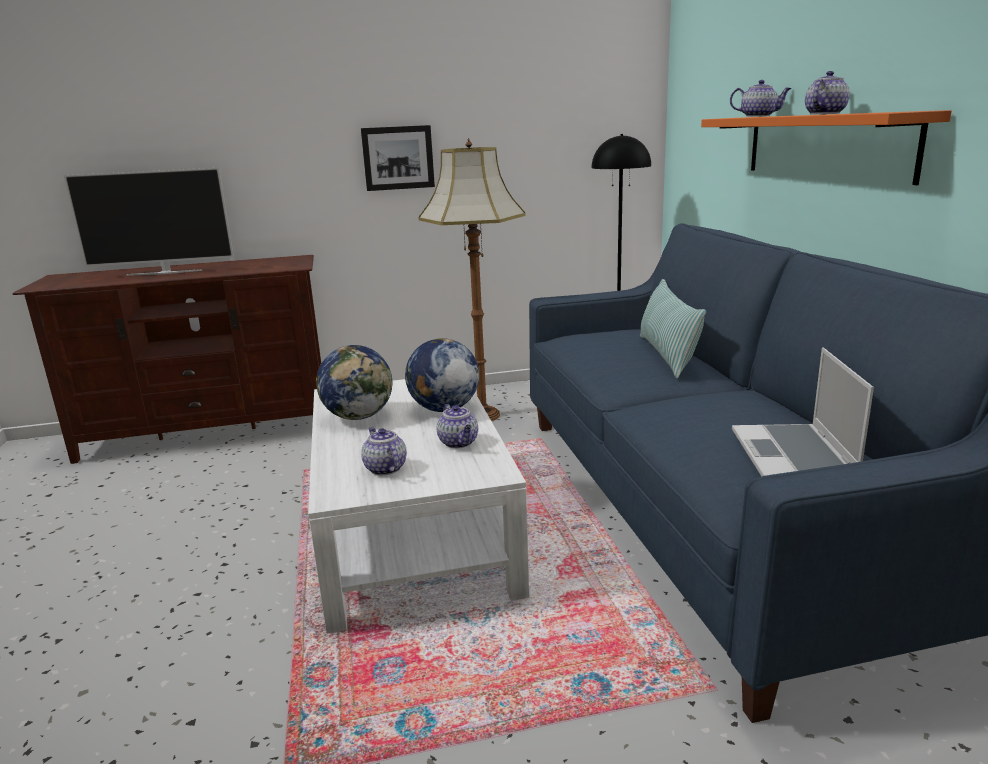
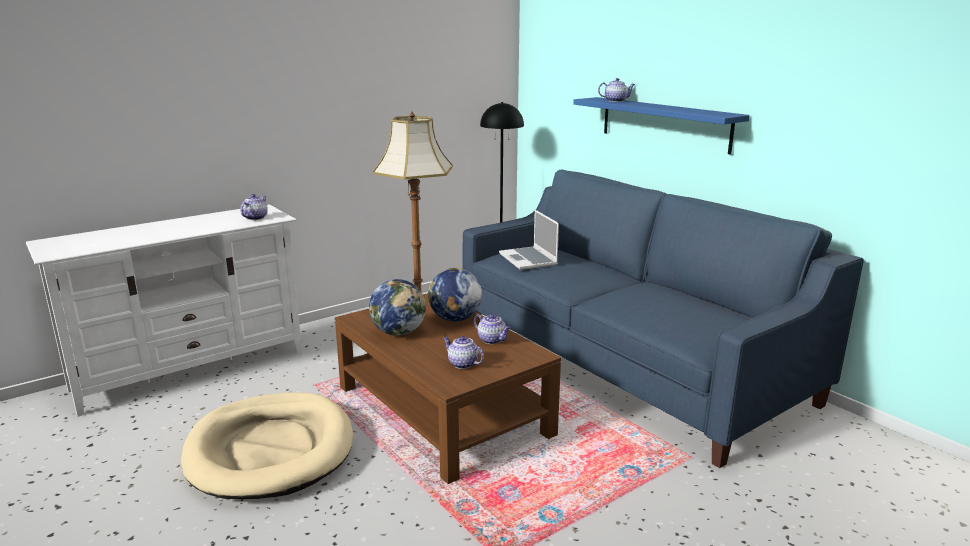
camera: 25 degrees left, 0 degrees up
brown tv stand [13,255,321,464] -> white tv stand [26,204,302,417]
television [63,168,234,276] -> none
white coffee table [308,379,529,634] -> brown coffee table [335,293,561,484]
picture [361,125,435,191] -> none
pillow [640,279,706,379] -> none
orange shelf [701,110,952,185] -> blue shelf [573,97,750,155]
laptop [732,348,874,476] -> laptop moved to [499,210,559,270]
teapot [805,71,850,115] -> teapot moved to [240,194,268,220]
none -> beige dog bed [181,392,353,499]

